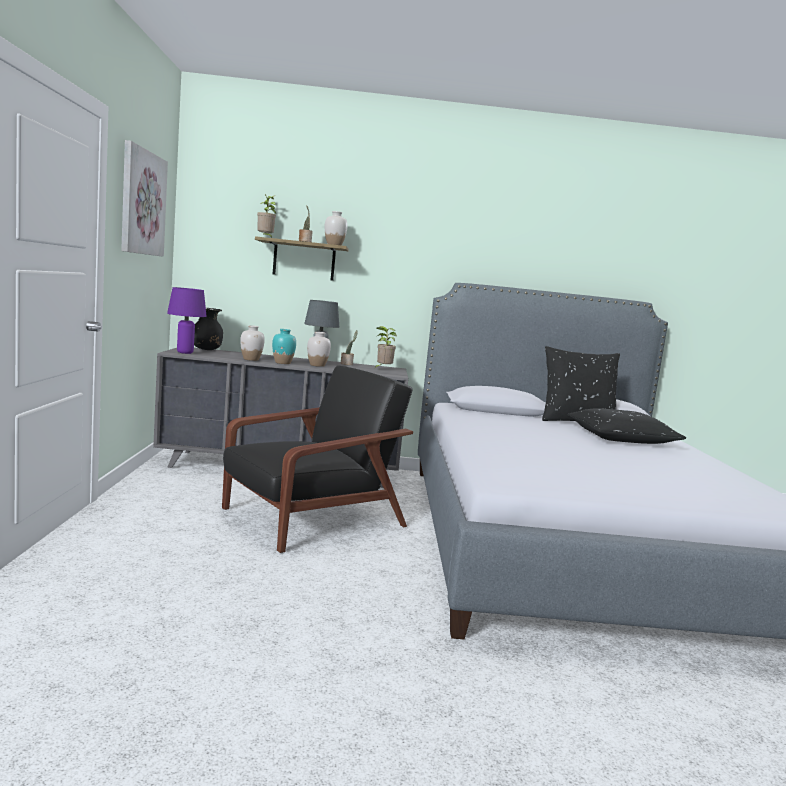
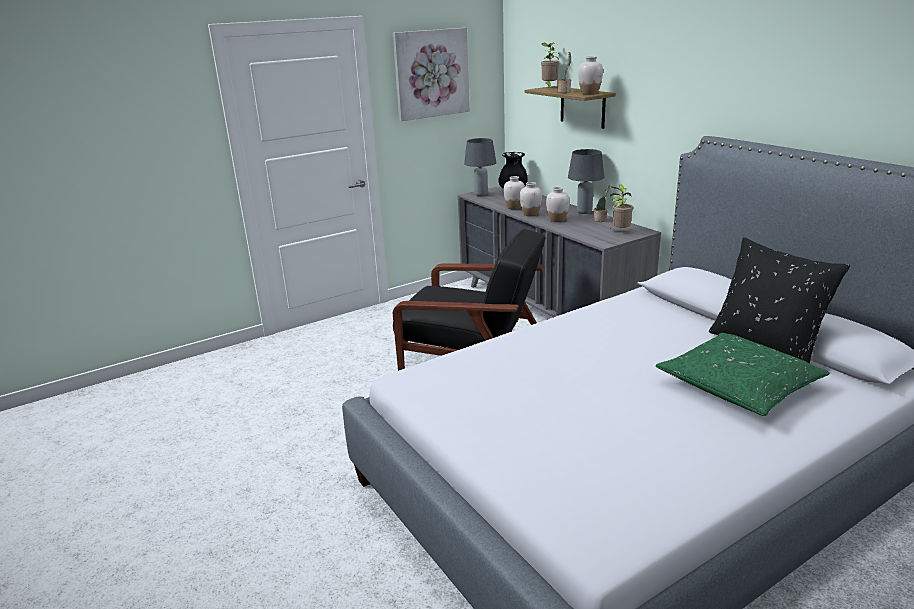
camera: 60 degrees right, 15 degrees up
purple table lamp [167,287,207,354] -> grey table lamp [464,138,497,197]
turquoise vase [272,329,296,364] -> white vase [520,182,542,216]
black pillow [567,409,686,444] -> green pillow [656,333,830,416]

